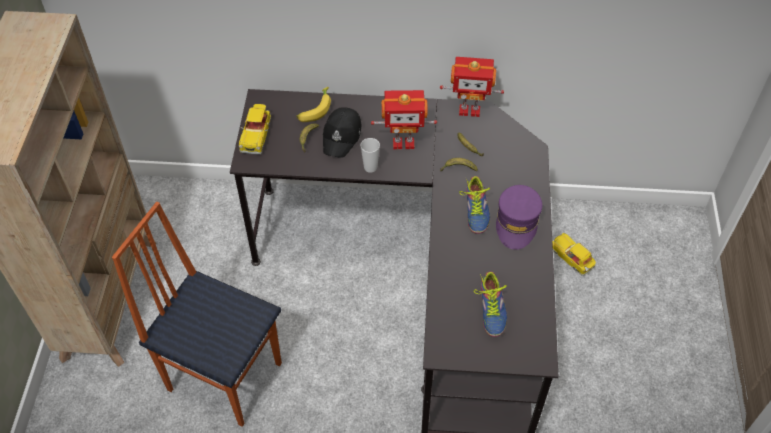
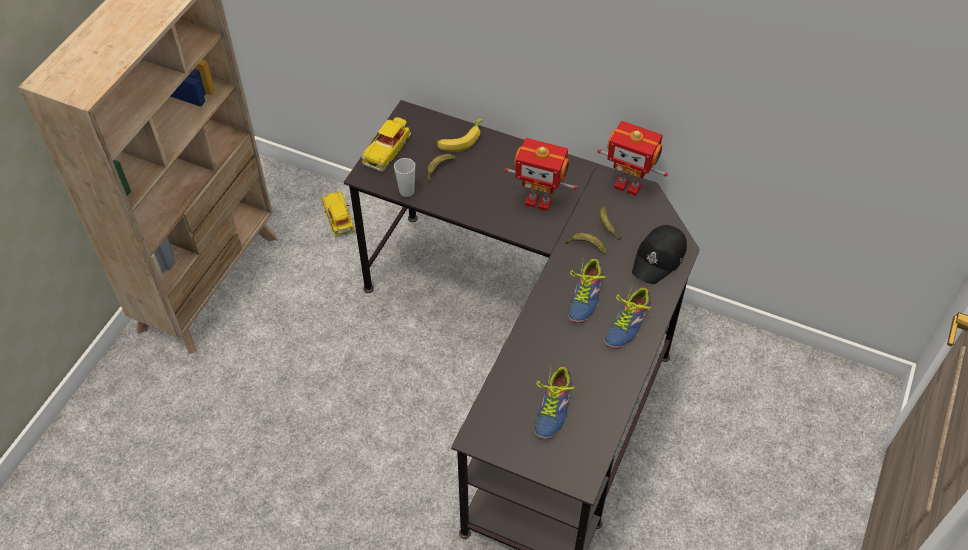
camera: 20 degrees right, 0 degrees up
chair [112,202,282,427] -> none
black cap [323,107,362,158] -> black cap moved to [632,225,687,284]
cup [361,138,380,173] -> cup moved to [394,158,415,197]
purple cap [496,185,542,250] -> shoe [604,284,651,349]
toy car [552,233,596,276] -> toy car moved to [322,191,354,237]

